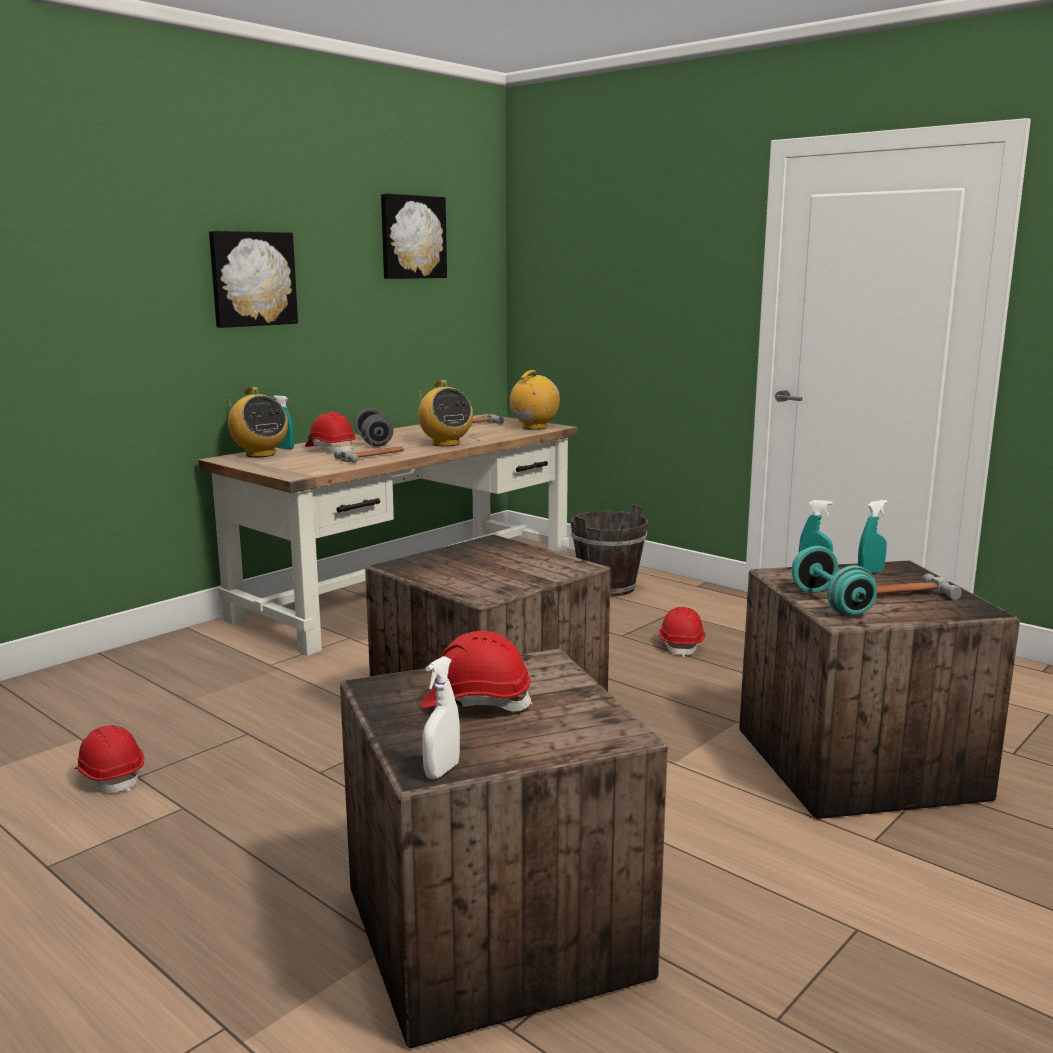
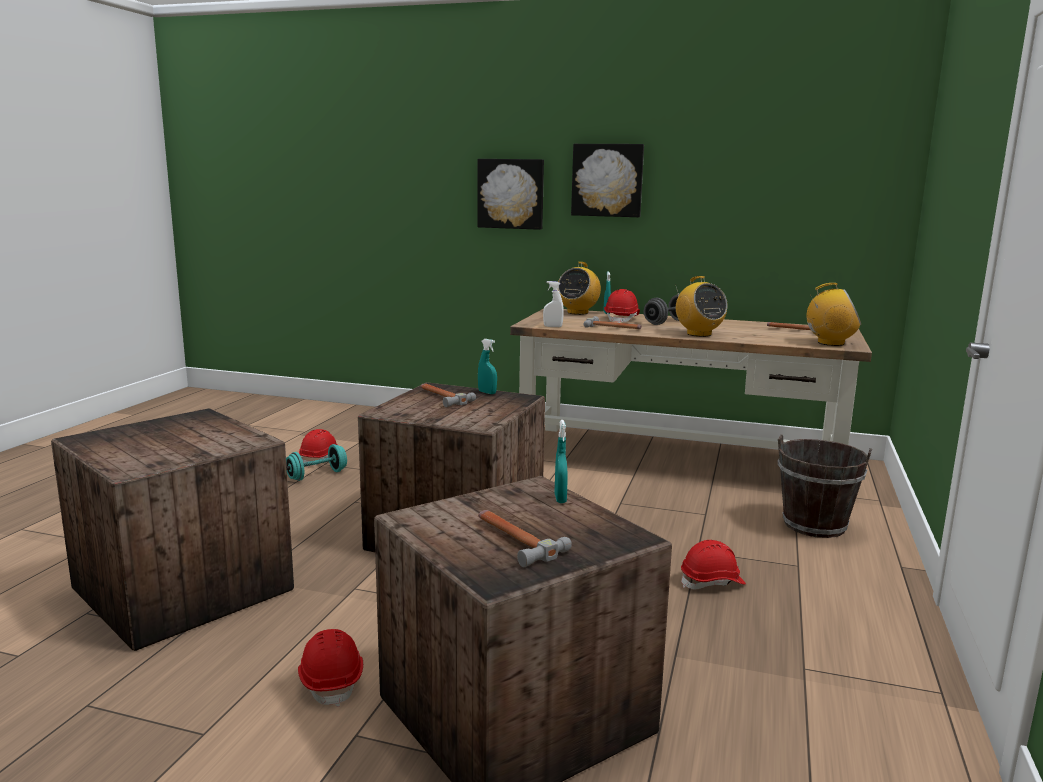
camera: 65 degrees right, 0 degrees up
picture [381,194,447,279] -> picture moved to [477,159,544,230]
radio [418,380,473,446] -> radio turned 60 degrees counterclockwise [675,276,728,337]
red hard hat [421,631,532,711] -> red hard hat moved to [298,629,363,707]
white spray bottle [422,656,460,779] -> white spray bottle moved to [543,281,564,327]
turquoise dumbbell [792,546,877,616] -> turquoise dumbbell moved to [286,444,347,481]
turquoise spray bottle [858,500,888,573] -> turquoise spray bottle moved to [478,339,497,394]
none -> hammer [420,383,476,407]

